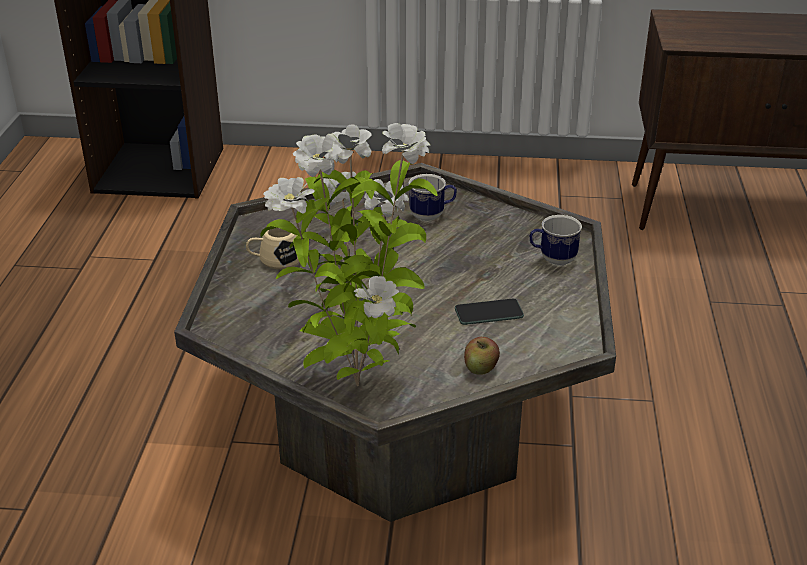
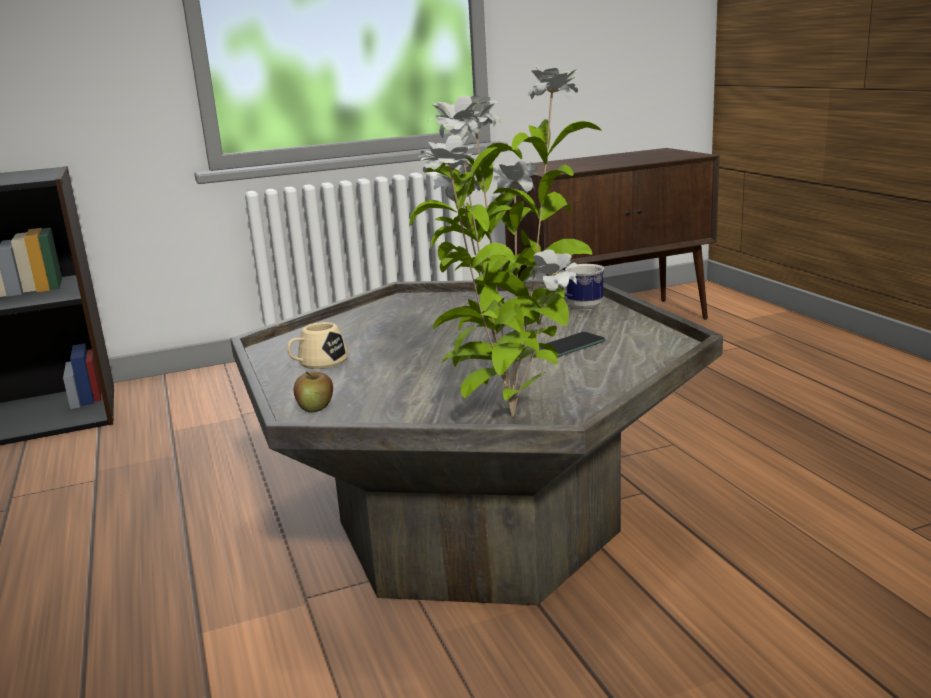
camera: 25 degrees left, 15 degrees down
mug [409,174,457,221] -> none
apple [464,337,500,375] -> apple moved to [294,371,333,413]

